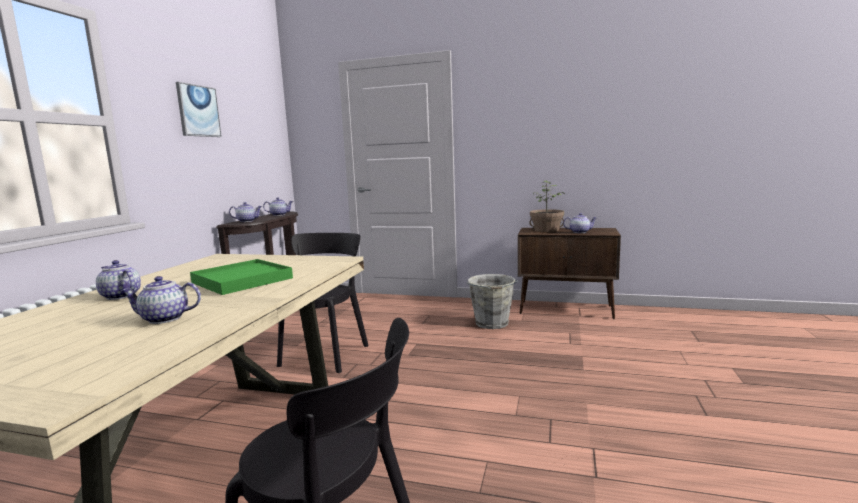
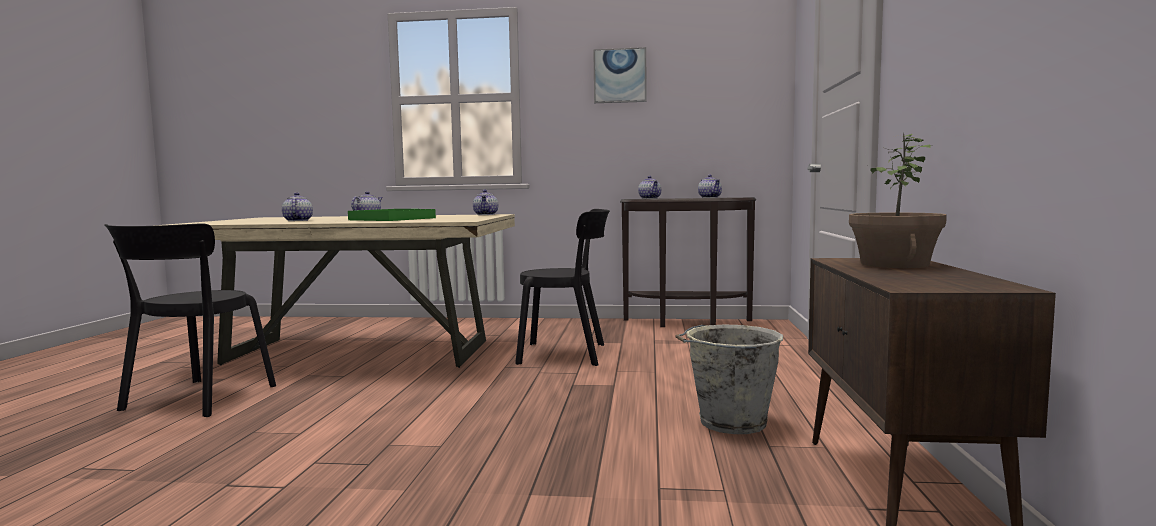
camera: 80 degrees right, 5 degrees down
teapot [563,213,596,233] -> teapot moved to [473,190,498,215]

